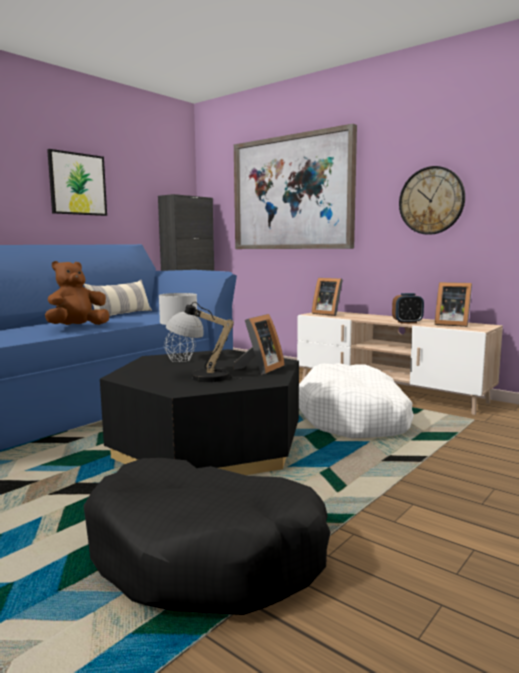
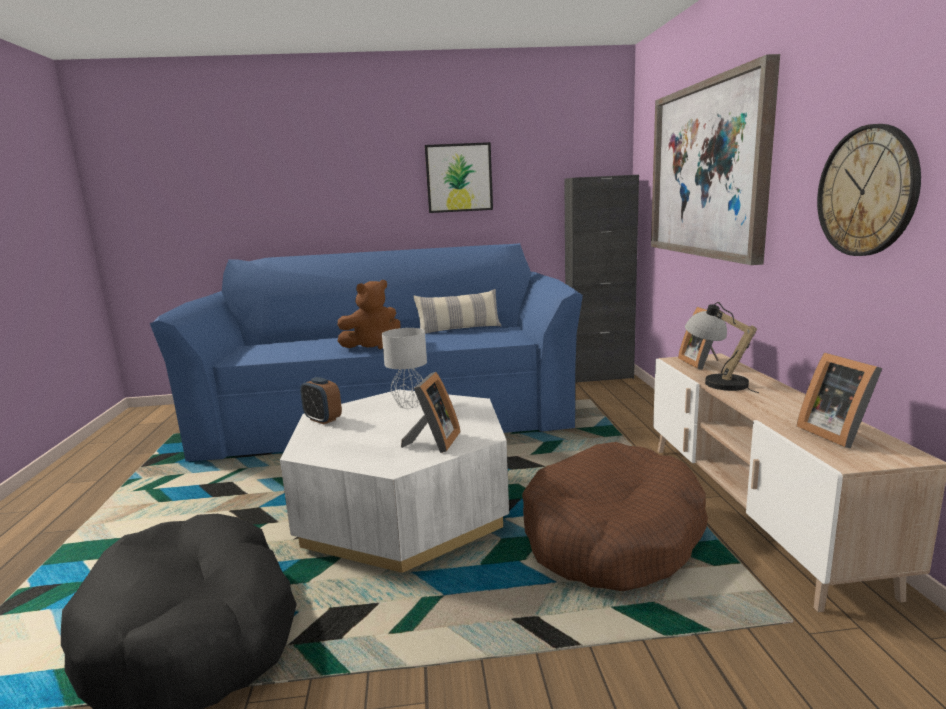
camera: 45 degrees right, 5 degrees up
brown plush toy [45,261,109,325] -> brown plush toy turned 150 degrees clockwise [338,280,400,349]
black coffee table [100,349,299,475] -> white coffee table [280,390,509,573]
table lamp [166,302,242,382] -> table lamp moved to [685,302,759,393]
picture frame [234,314,285,375] -> picture frame turned 60 degrees counterclockwise [401,372,460,453]
white dog bed [299,363,414,438] -> brown dog bed [522,442,708,591]
alarm clock [392,293,424,324] -> alarm clock moved to [300,377,342,424]

